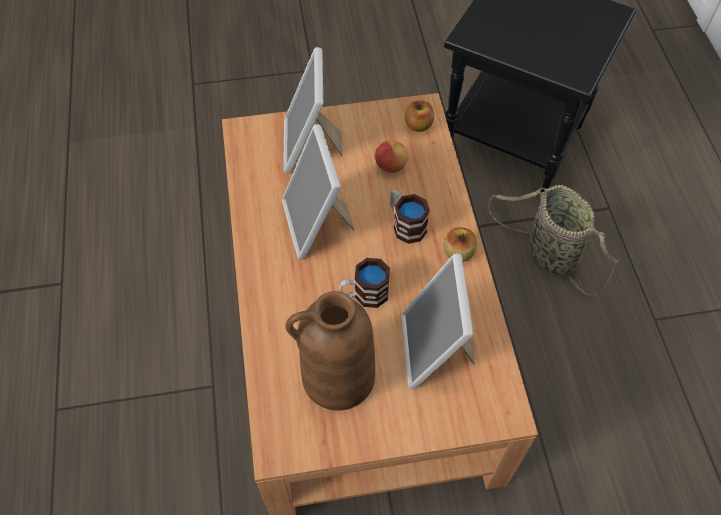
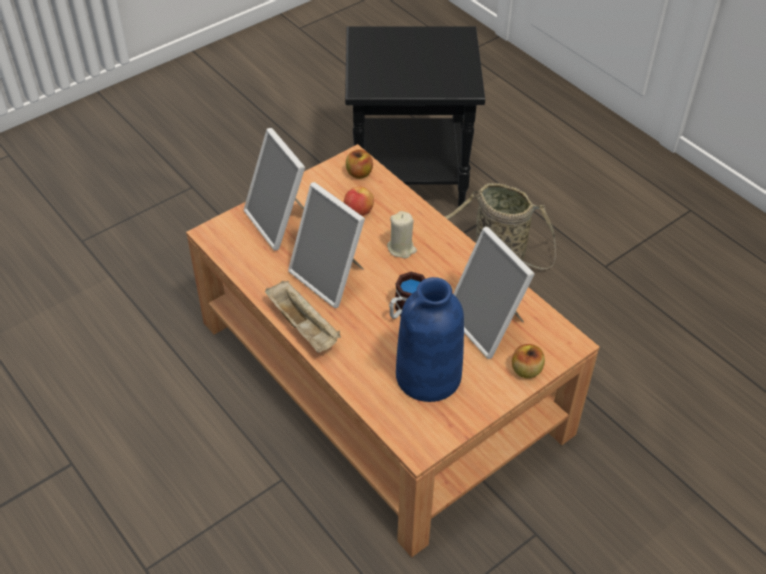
camera: 30 degrees left, 10 degrees down
brown vase [286,291,375,411] -> blue vase [396,277,464,402]
mug [391,189,430,244] -> beige candle [387,211,417,258]
apple [444,227,477,262] -> apple moved to [512,344,545,378]
none -> beige tray [265,281,341,353]

